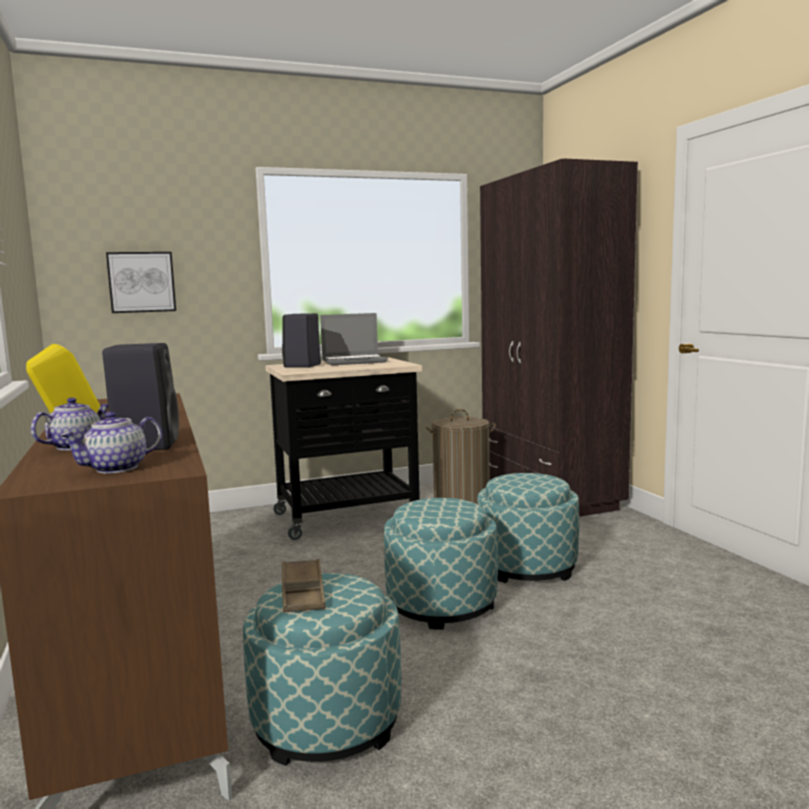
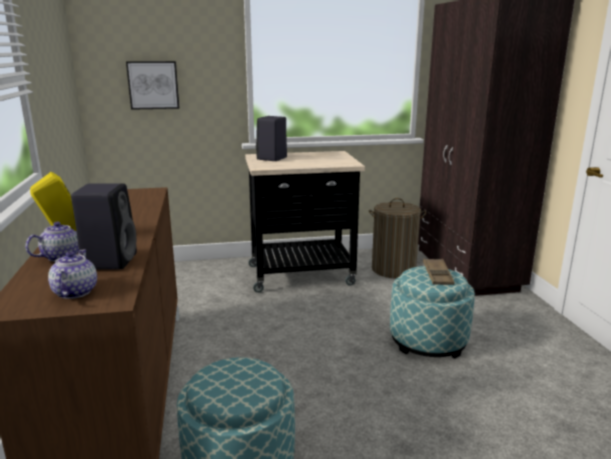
camera: 10 degrees right, 10 degrees up
teapot [60,412,162,474] -> teapot turned 120 degrees clockwise [48,250,97,299]
brown tray [282,559,326,613] -> brown tray moved to [423,258,455,285]
laptop [320,313,388,366] -> none
ottoman [384,498,498,630] -> none

